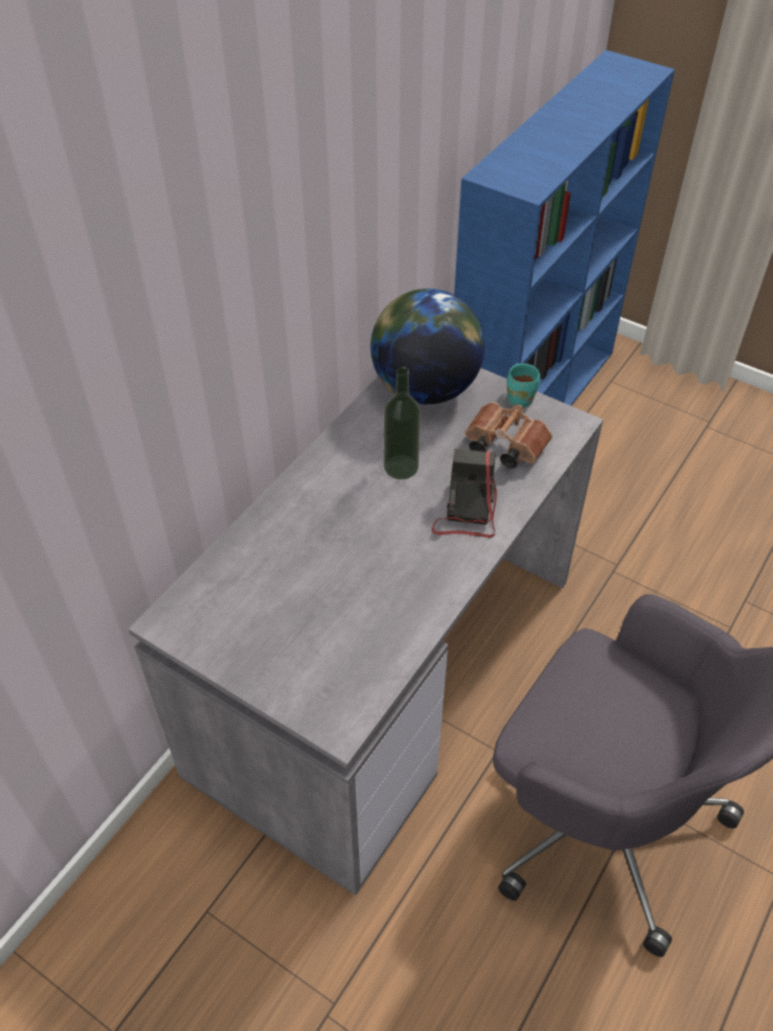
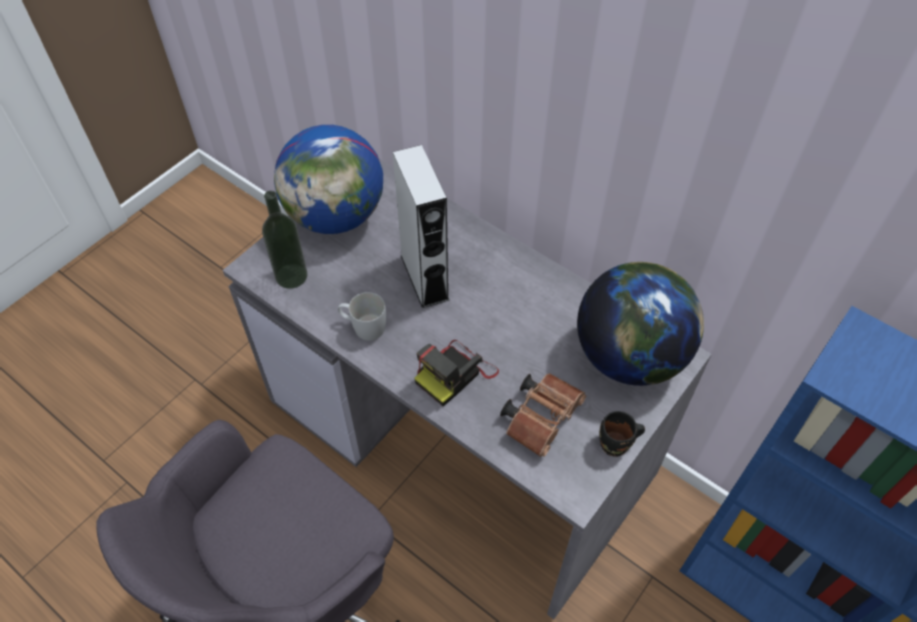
camera: 95 degrees right, 5 degrees up
bottle [384,367,421,479] -> bottle moved to [262,191,308,289]
camera [432,449,497,538] -> camera turned 120 degrees clockwise [414,340,499,406]
turquoise mug [507,363,540,408] -> black mug [600,411,645,457]
none -> globe [274,125,383,234]
none -> white mug [338,292,386,341]
none -> grey speaker [393,145,450,308]

